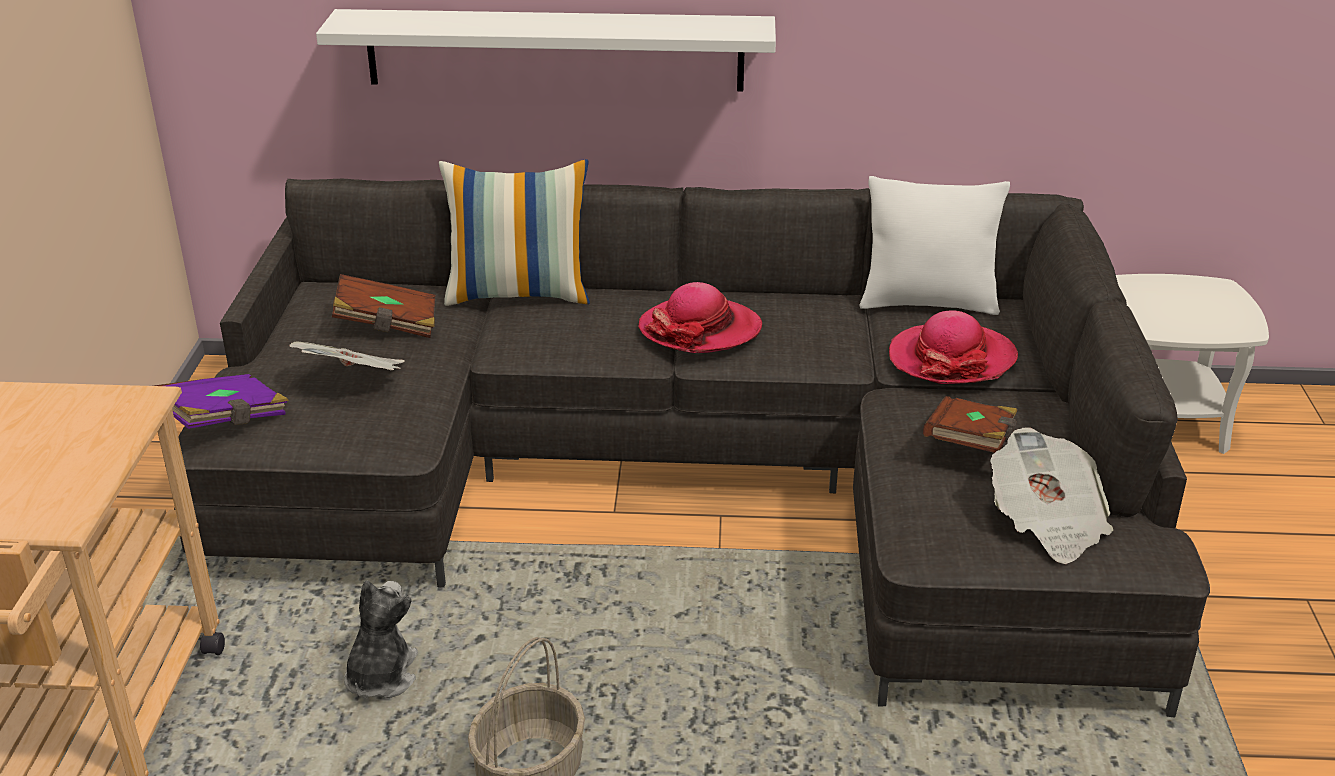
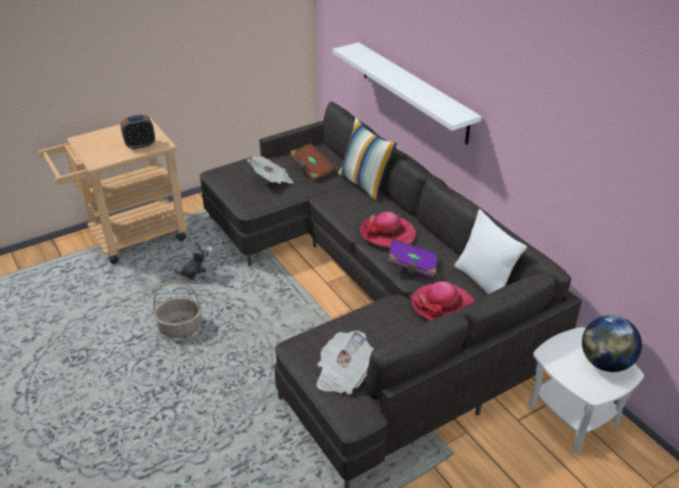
camera: 55 degrees right, 5 degrees up
purple book [154,374,289,429] -> purple book moved to [388,239,437,279]
brown book [923,396,1017,453] -> none
none -> alarm clock [120,115,155,150]
none -> globe [582,315,642,372]

